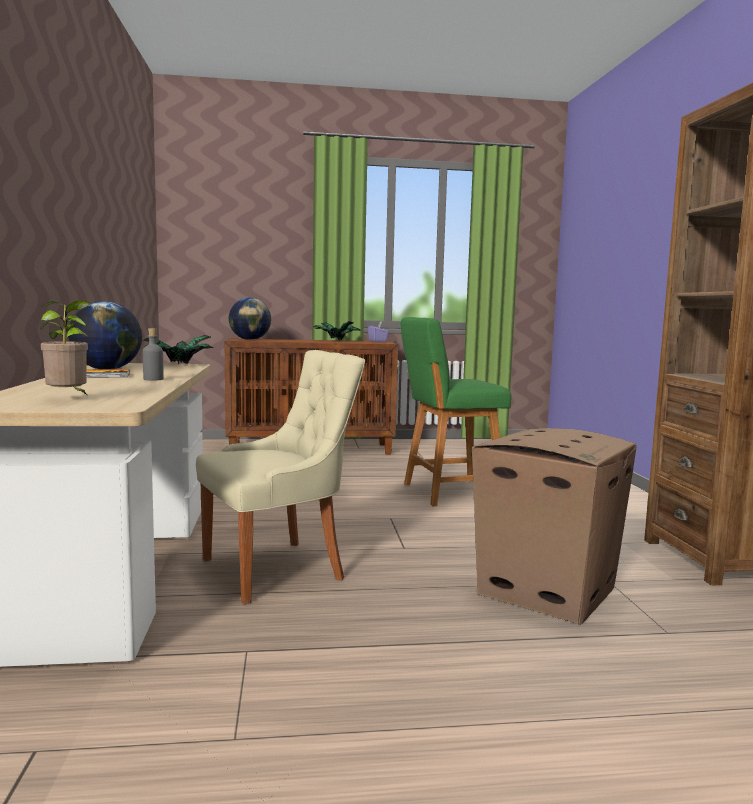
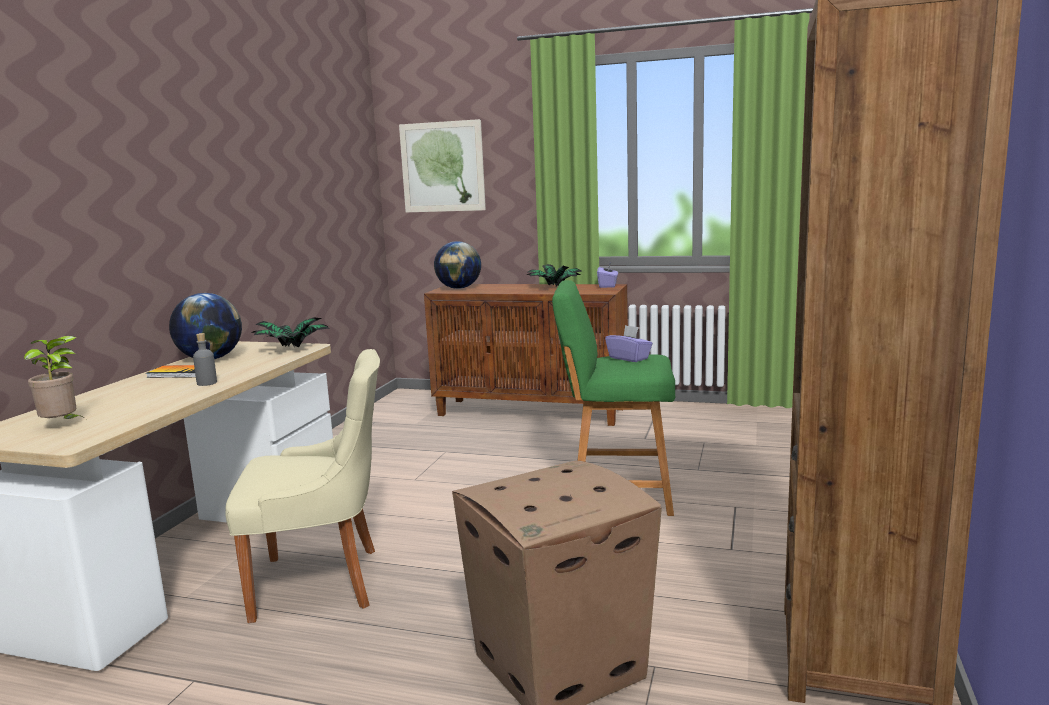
camera: 25 degrees right, 5 degrees up
none -> picture [399,119,486,212]
none -> purple tissue box [605,325,653,362]

